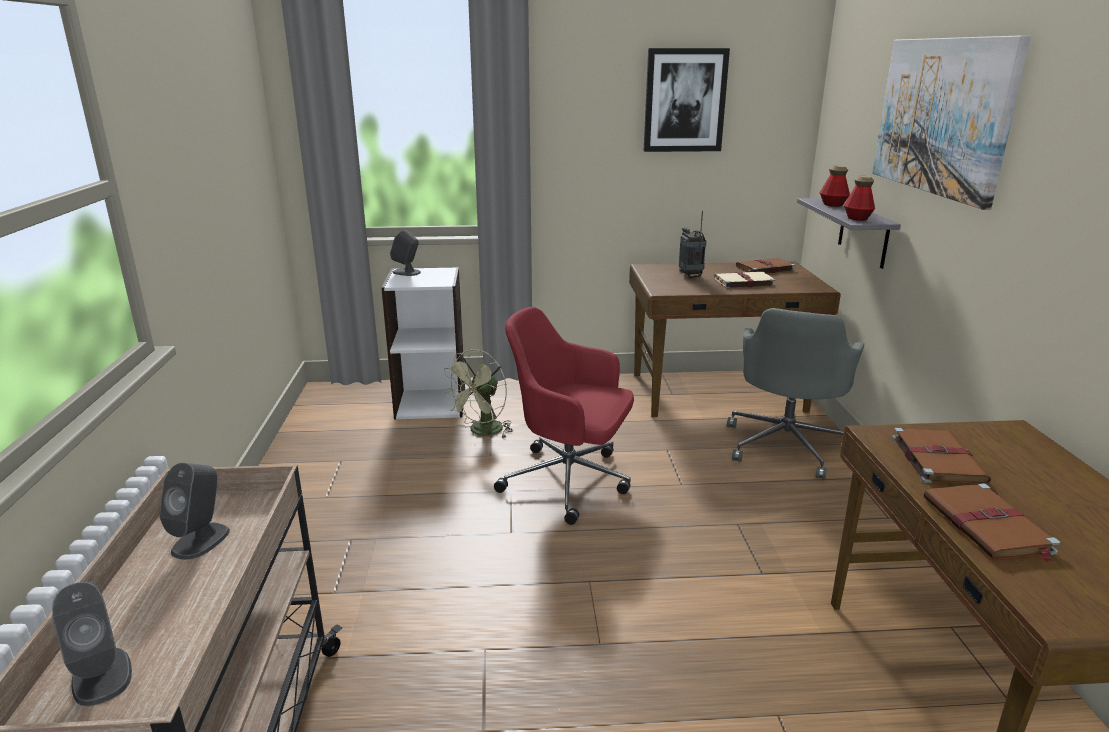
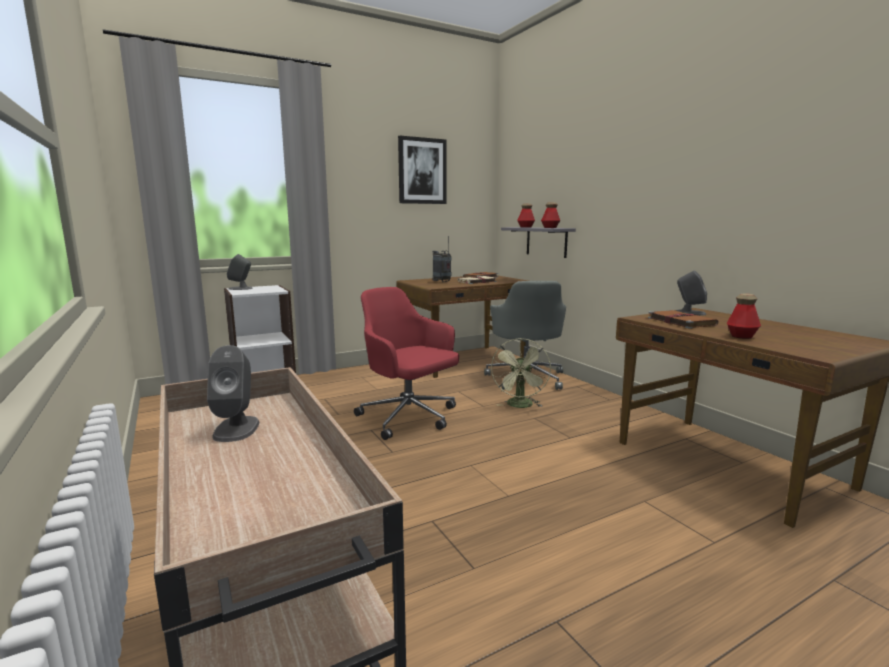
camera: 25 degrees left, 10 degrees down
grey speaker [52,582,132,706] -> grey speaker moved to [676,271,707,315]
green fan [444,349,513,439] -> green fan moved to [491,338,551,408]
red office chair [494,307,634,525] -> red office chair turned 45 degrees clockwise [354,287,459,440]
picture [872,35,1031,210] -> none
brown book [924,483,1060,562] -> bottle [727,294,761,339]

